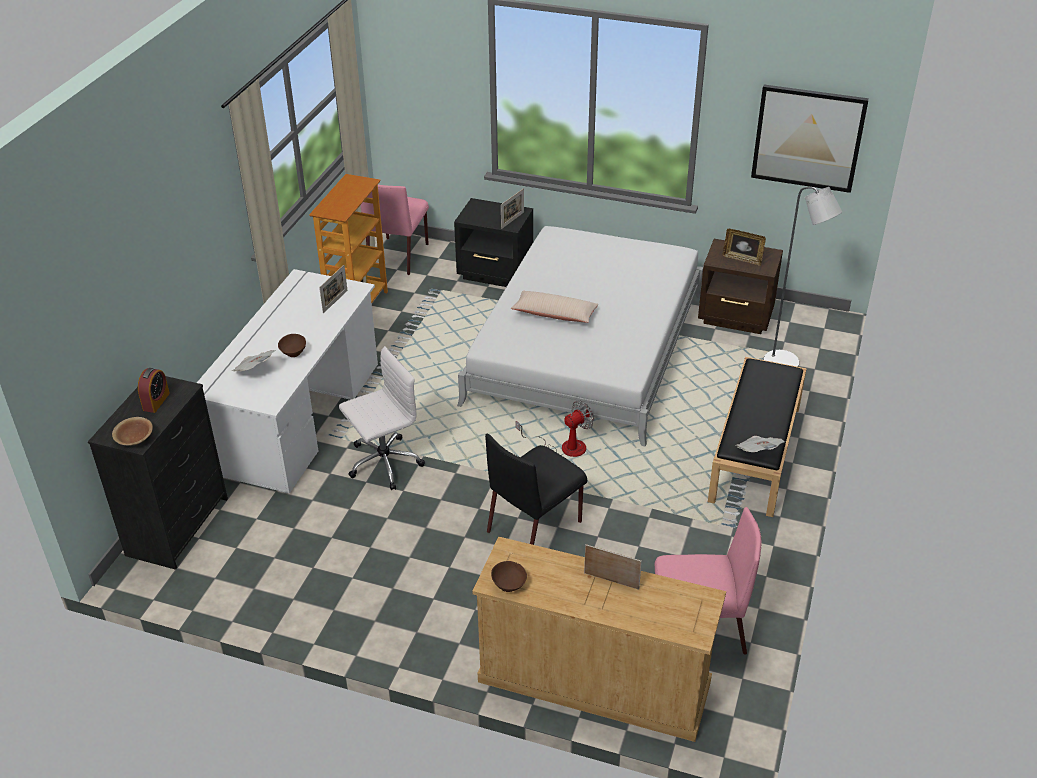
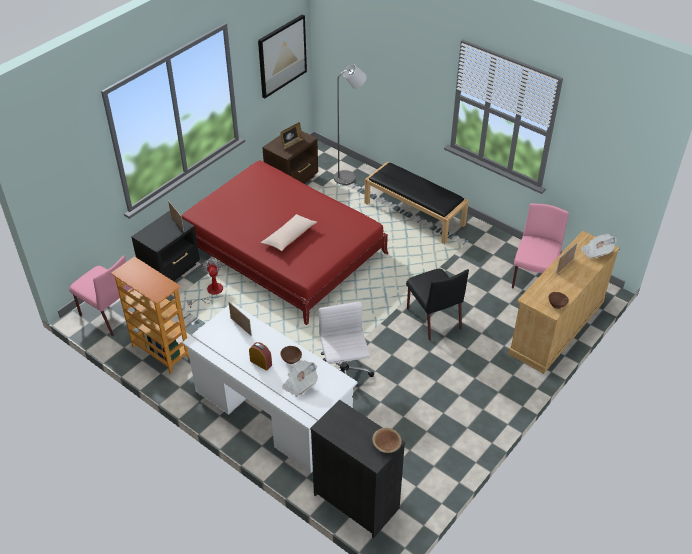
camera: 70 degrees left, 5 degrees up
alarm clock [138,368,170,413] -> alarm clock moved to [249,342,272,371]
white bed [457,226,703,447] -> red bed [182,160,388,325]
fan [516,400,594,457] -> fan moved to [187,258,223,308]
newspaper [735,436,785,452] -> newspaper moved to [581,234,617,259]

